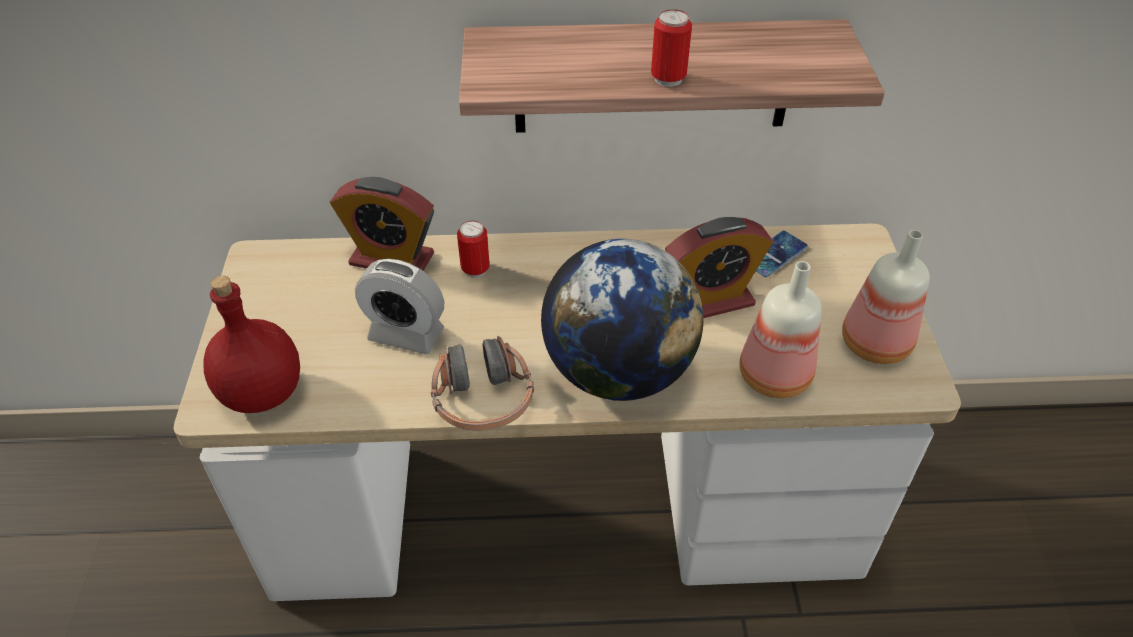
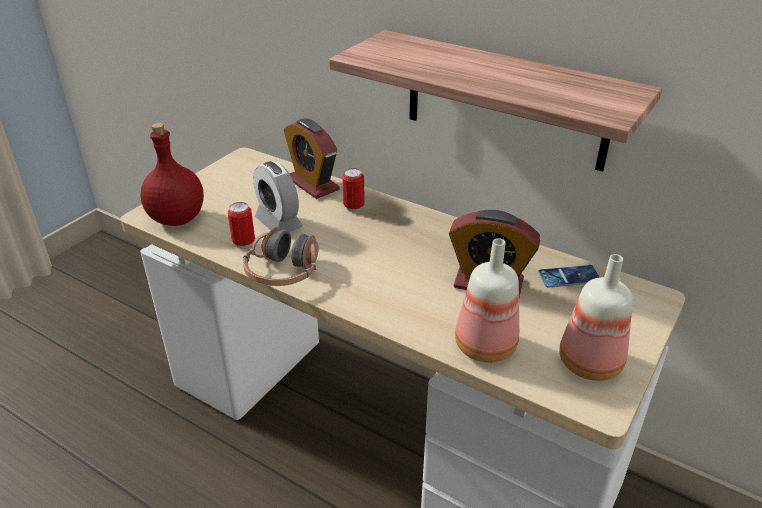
camera: 35 degrees right, 10 degrees down
globe [541,239,704,401] -> none
can [651,9,692,87] -> can moved to [228,202,255,248]

